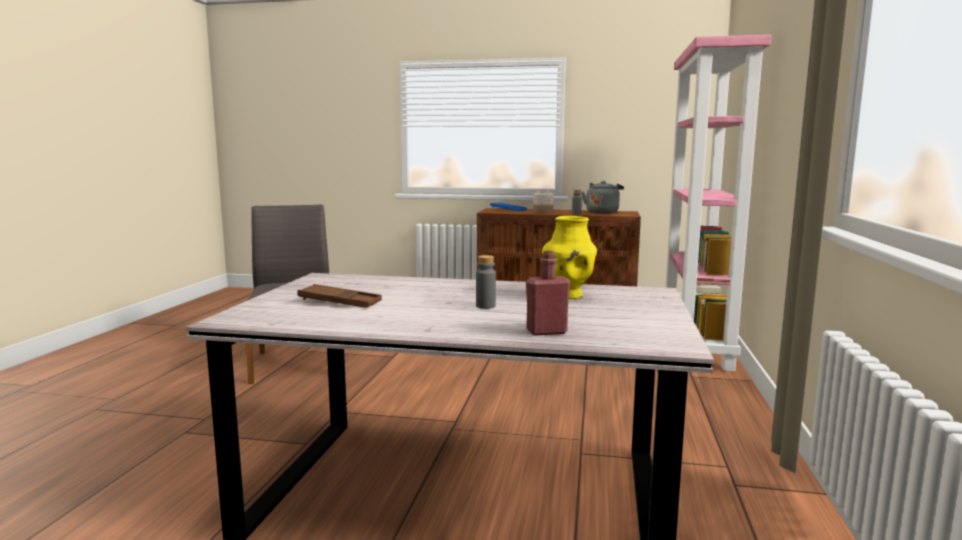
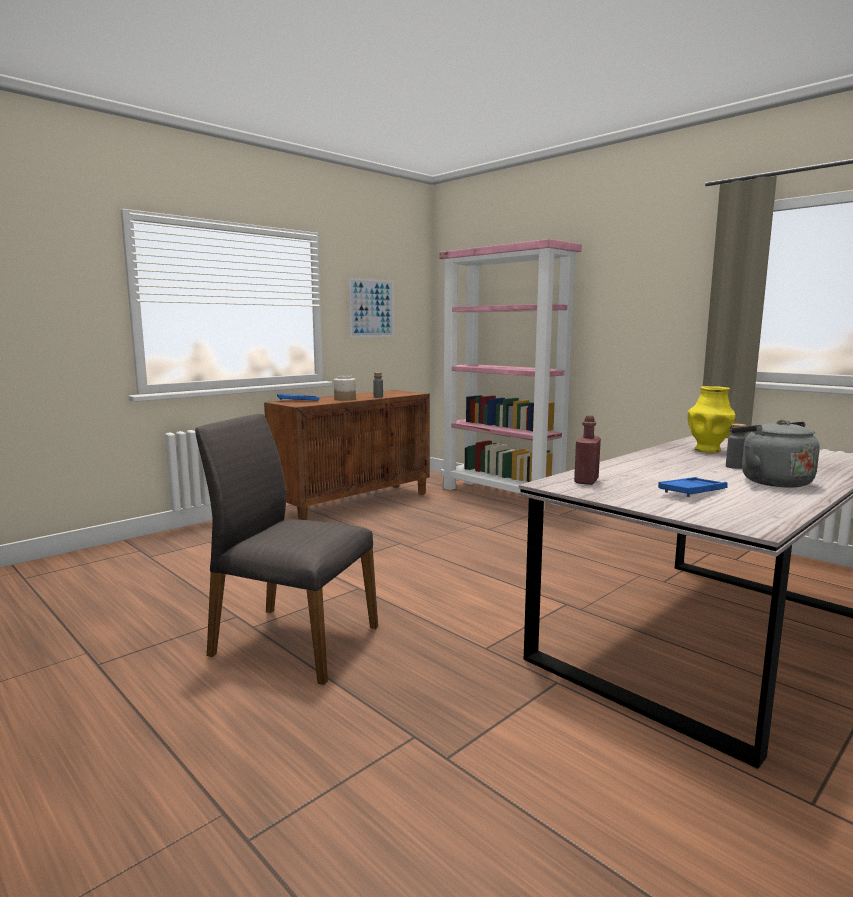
camera: 55 degrees left, 0 degrees up
brown tray [297,284,382,308] -> blue tray [658,477,728,497]
red bottle [526,251,570,336] -> red bottle moved to [574,415,601,485]
grey kettle [581,181,624,214] -> grey kettle moved to [731,419,820,488]
none -> picture [349,278,394,337]

